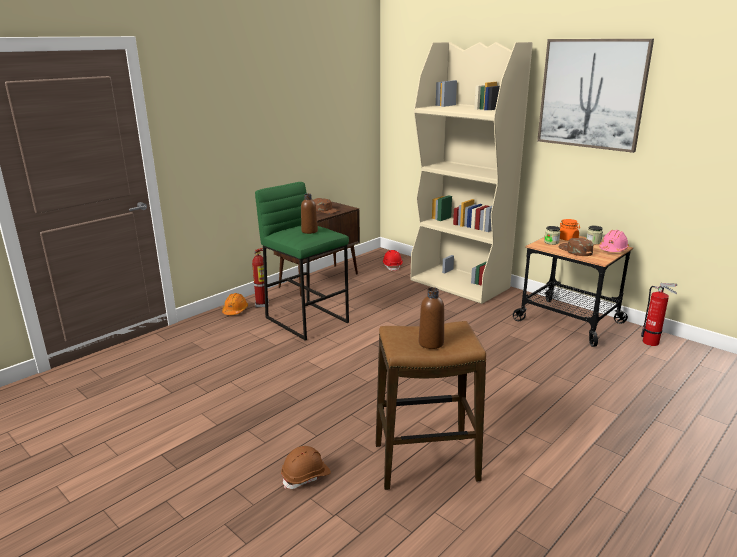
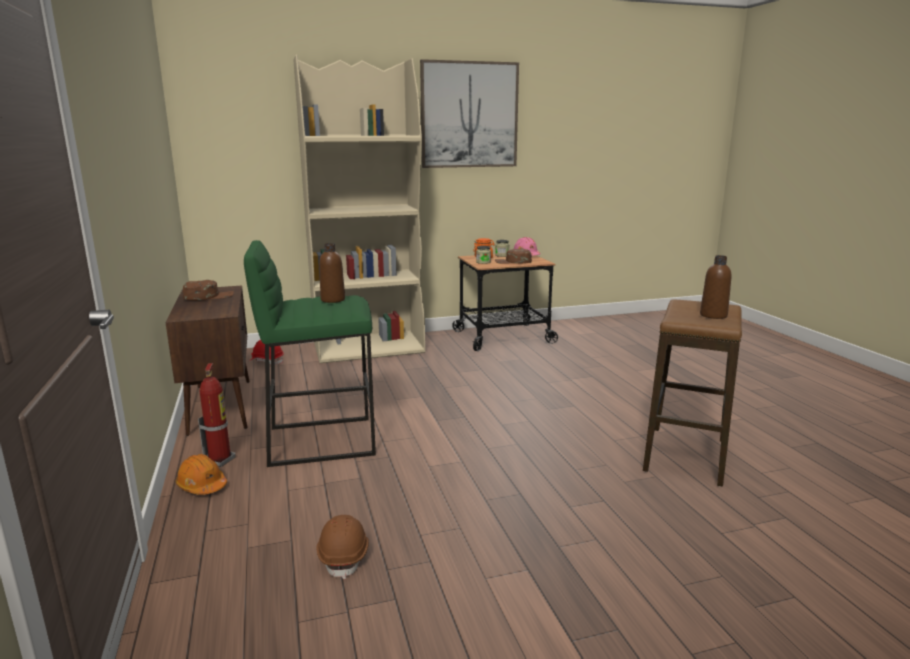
camera: 60 degrees left, 5 degrees down
brown hard hat [281,446,331,489] -> brown hard hat moved to [317,515,369,579]
fire extinguisher [641,283,677,346] -> none

